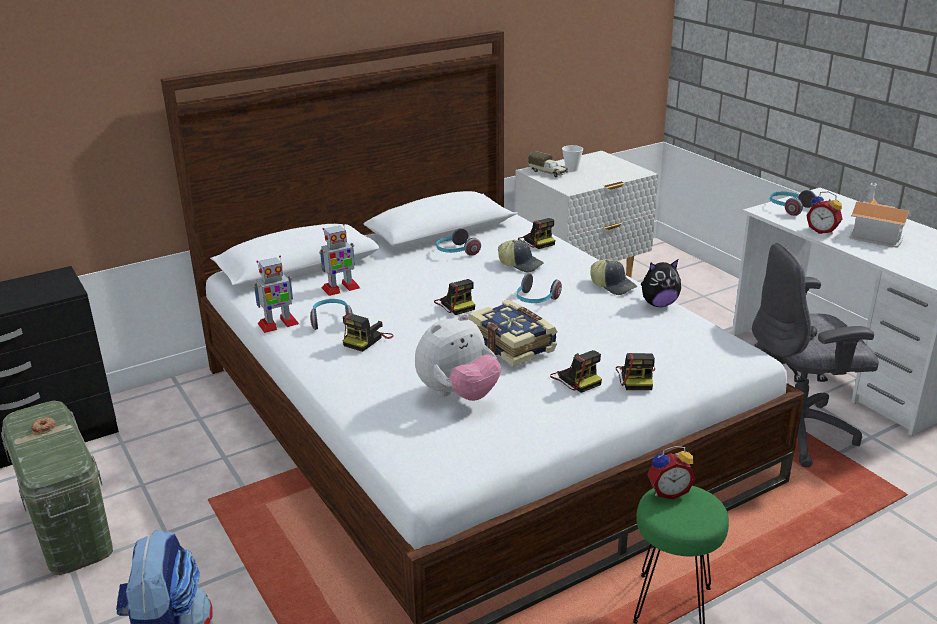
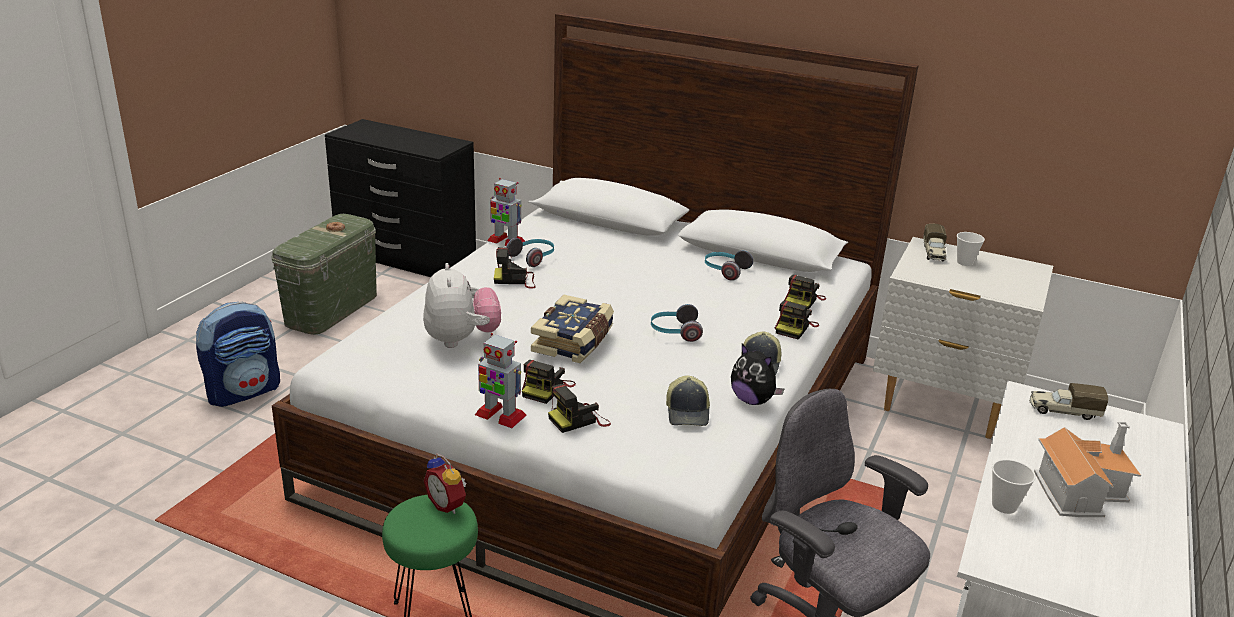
camera: 55 degrees right, 0 degrees up
toy robot [319,224,360,296] -> toy robot moved to [475,333,527,428]
plush toy [415,313,501,401] -> plush toy turned 120 degrees counterclockwise [423,263,501,348]
camera [434,279,475,315] -> camera moved to [775,301,819,339]
cap [498,240,544,273] -> cap moved to [666,375,710,426]
headphones [770,190,816,216] -> toy truck [1029,383,1108,420]
alarm clock [806,192,843,235] -> none
none -> cup [992,459,1036,514]

